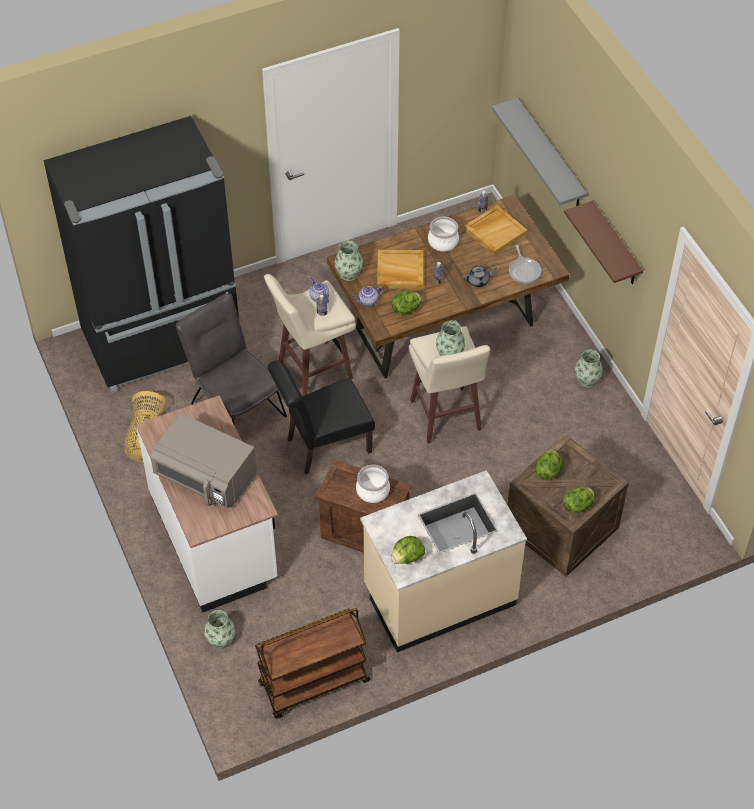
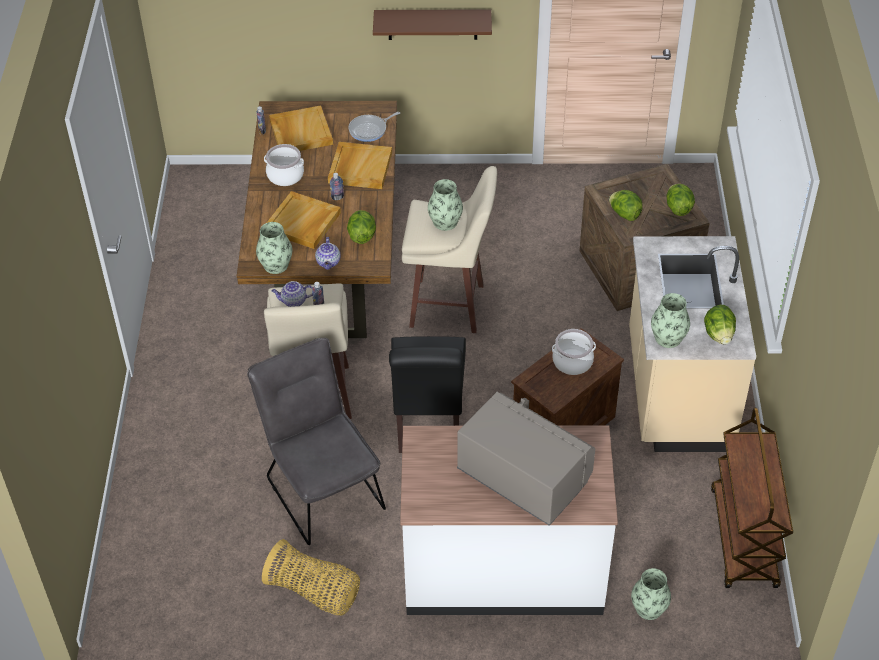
camera: 65 degrees left, 5 degrees down
black fridge [43,116,239,394] -> none
grey microwave [151,413,257,508] -> grey microwave turned 105 degrees counterclockwise [457,392,595,526]
grey chair [176,293,287,426] -> grey chair turned 75 degrees clockwise [247,338,386,545]
grey teapot [462,266,497,287] -> beige tray [328,142,392,189]
grey shelf [492,98,587,206] -> none
frying pan [509,245,541,284] -> frying pan turned 135 degrees clockwise [349,112,400,142]
vase [575,350,603,387] -> vase moved to [651,293,690,348]

